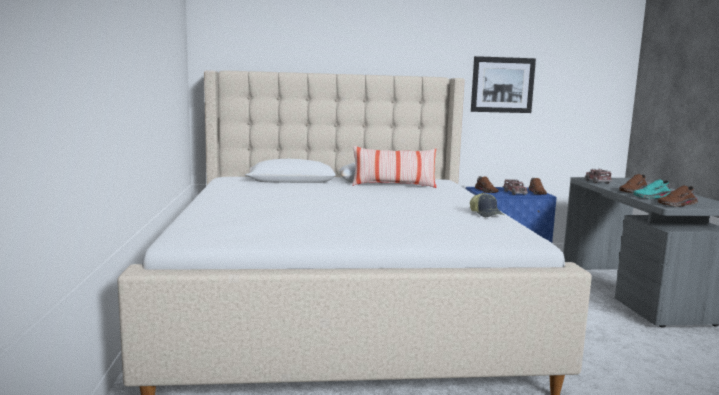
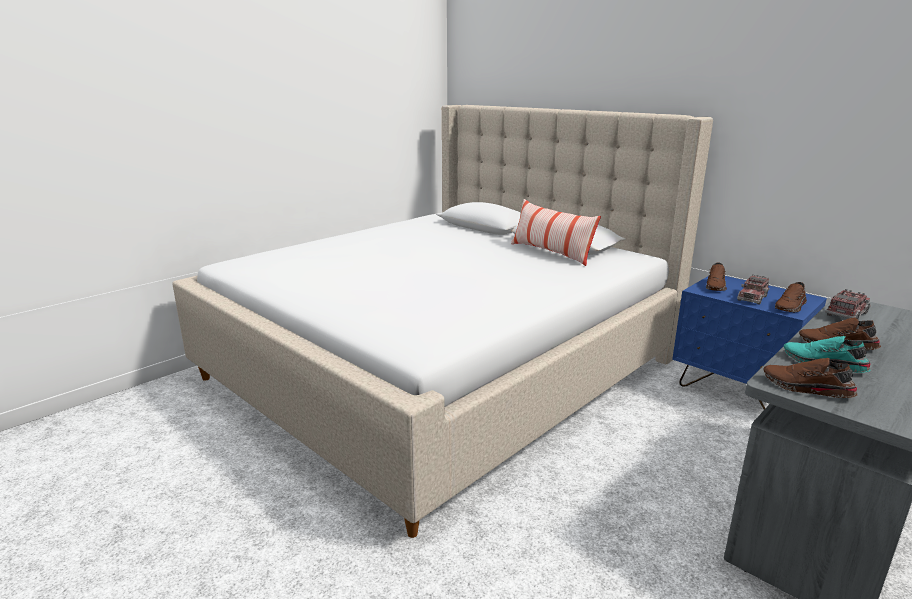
camera: 50 degrees right, 10 degrees up
cap [470,193,504,217] -> none
picture [471,56,536,113] -> none

